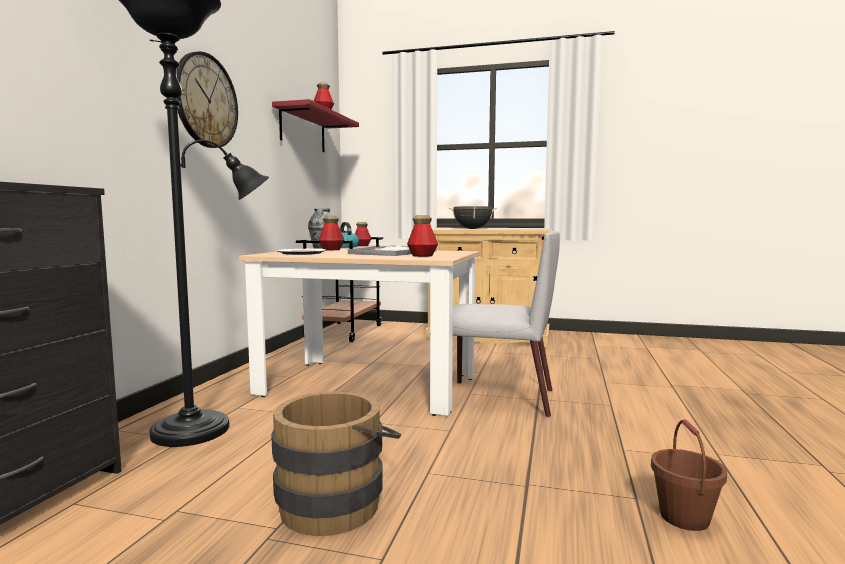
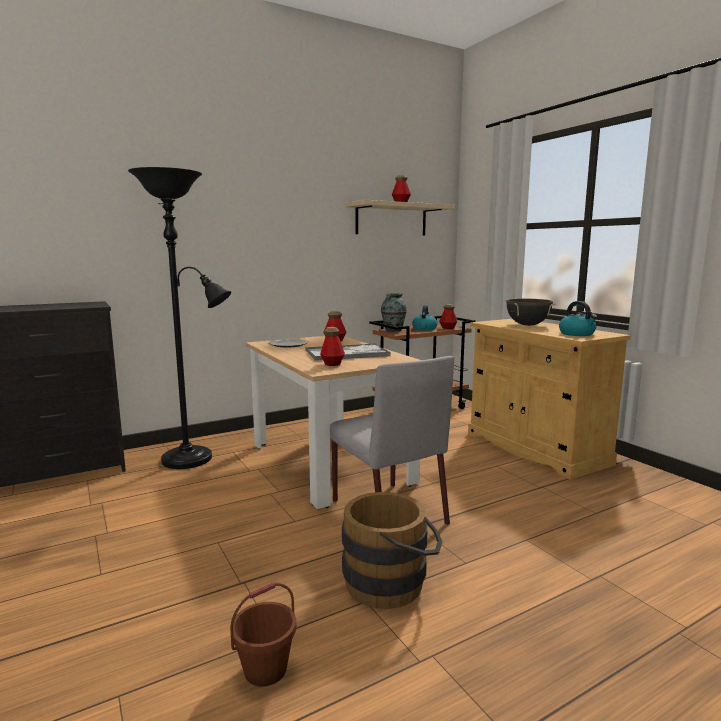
camera: 45 degrees right, 5 degrees up
wall clock [177,51,238,148] -> none
brown bucket [271,391,401,536] -> brown bucket moved to [342,492,443,609]
red shelf [272,99,359,152] -> beige shelf [346,200,455,235]
none -> kettle [559,301,597,336]

